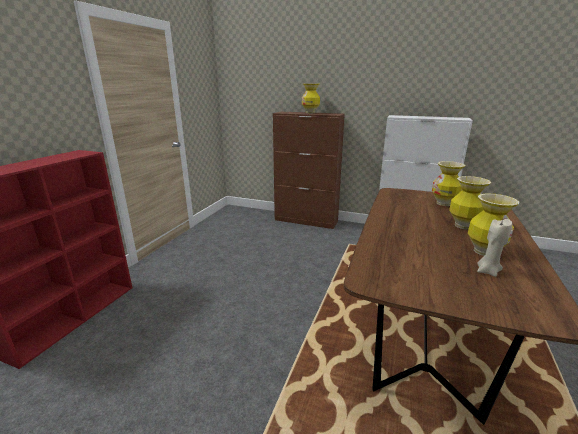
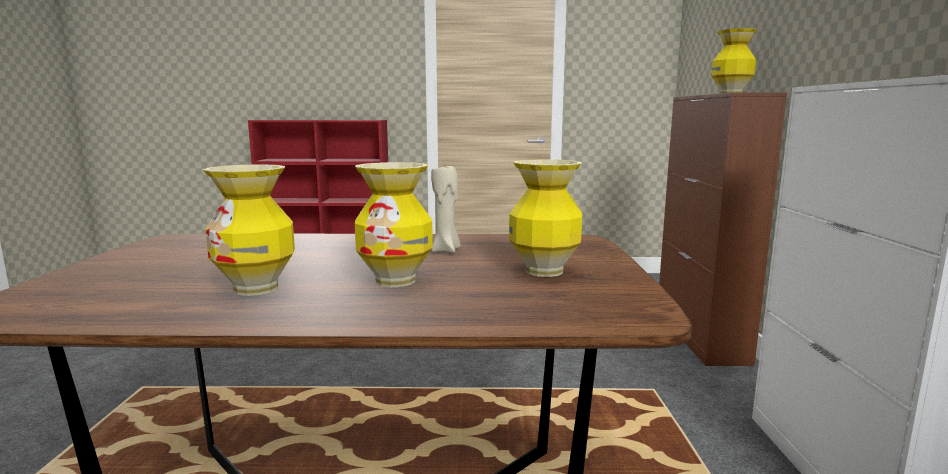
camera: 70 degrees right, 10 degrees down
beige candle [477,219,512,277] -> beige candle moved to [431,164,461,253]

